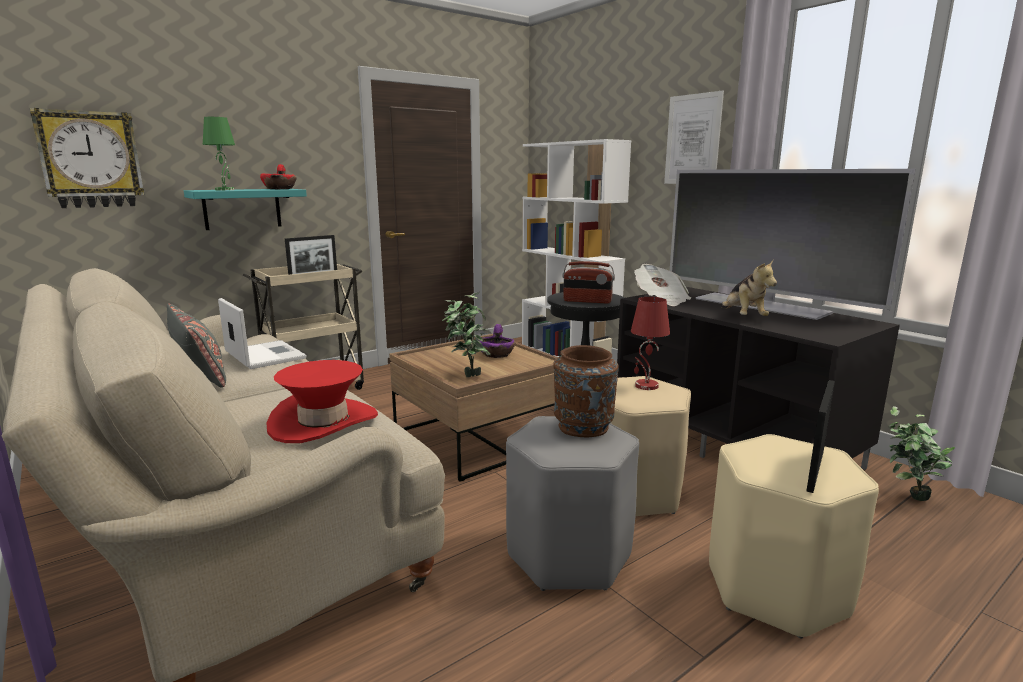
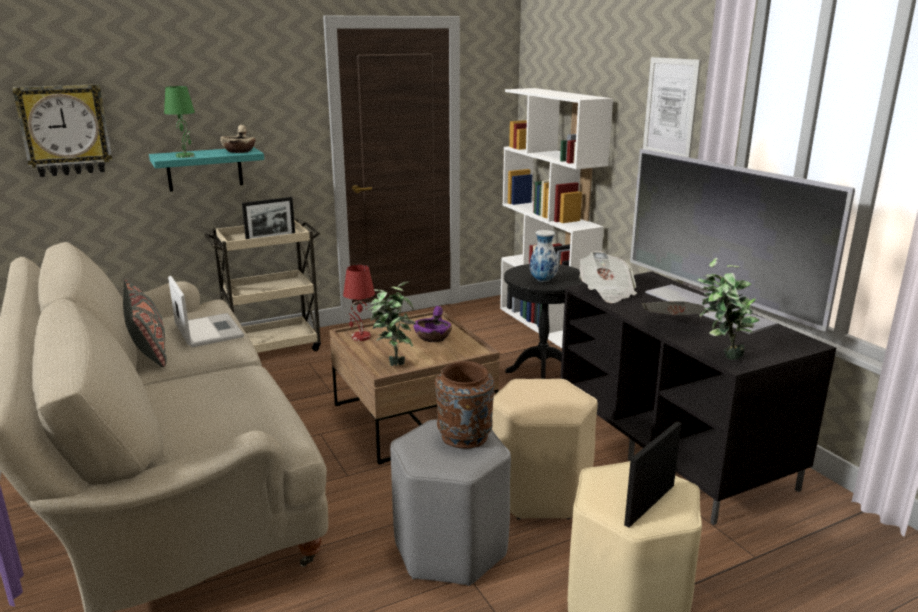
camera: 10 degrees right, 5 degrees up
red bowl [260,164,296,189] -> beige bowl [220,125,256,153]
red hat [267,360,378,443] -> none
radio [563,261,615,304] -> vase [529,230,558,282]
red table lamp [631,297,670,390] -> red table lamp moved to [343,265,375,341]
plush toy [721,260,777,316] -> newspaper [641,301,709,315]
potted plant [888,406,955,501] -> potted plant moved to [698,258,759,359]

